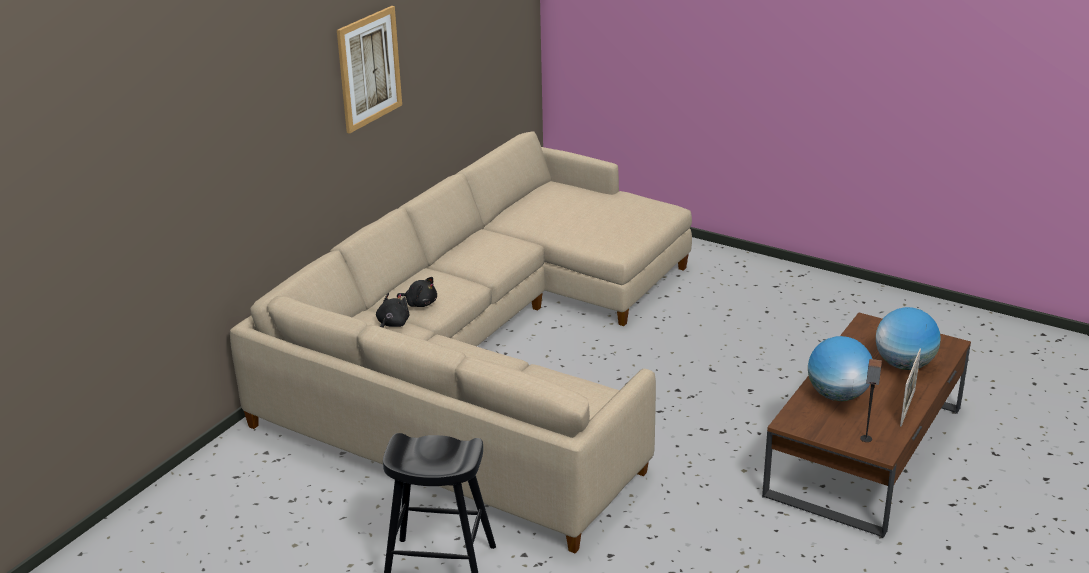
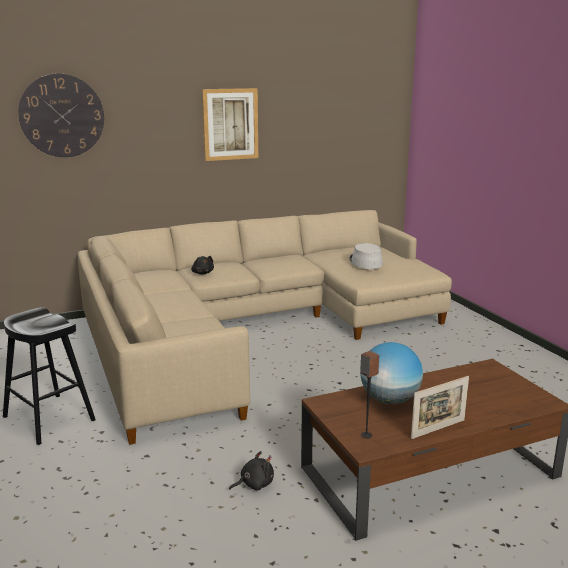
camera: 35 degrees right, 10 degrees down
black plush toy [376,293,410,328] -> black plush toy moved to [229,451,274,491]
globe [876,307,941,370] -> none
none -> wall clock [19,74,104,157]
none -> grey hat [349,243,383,269]

